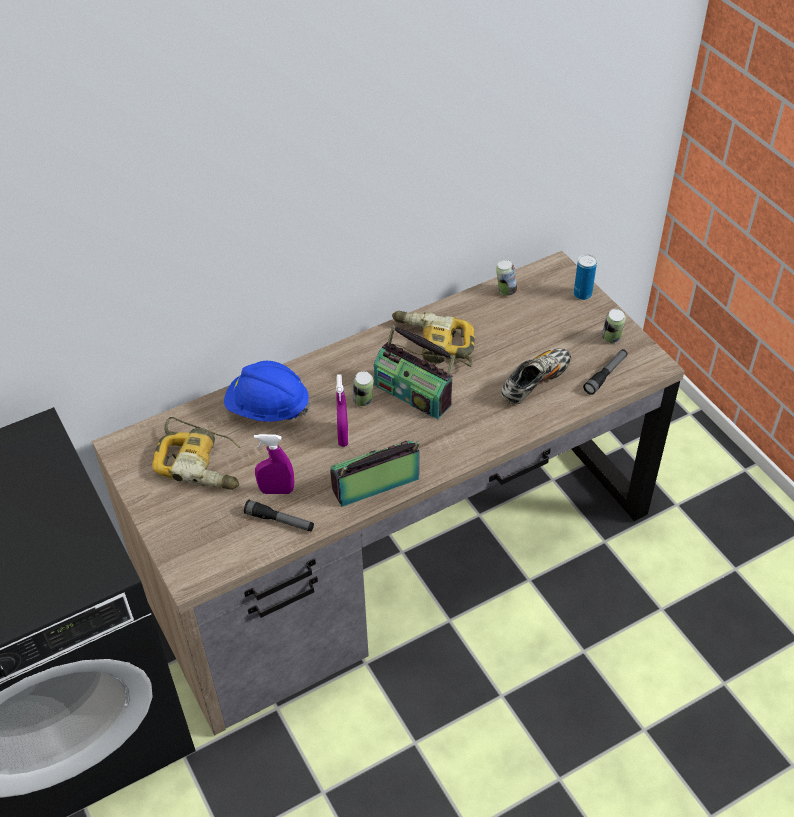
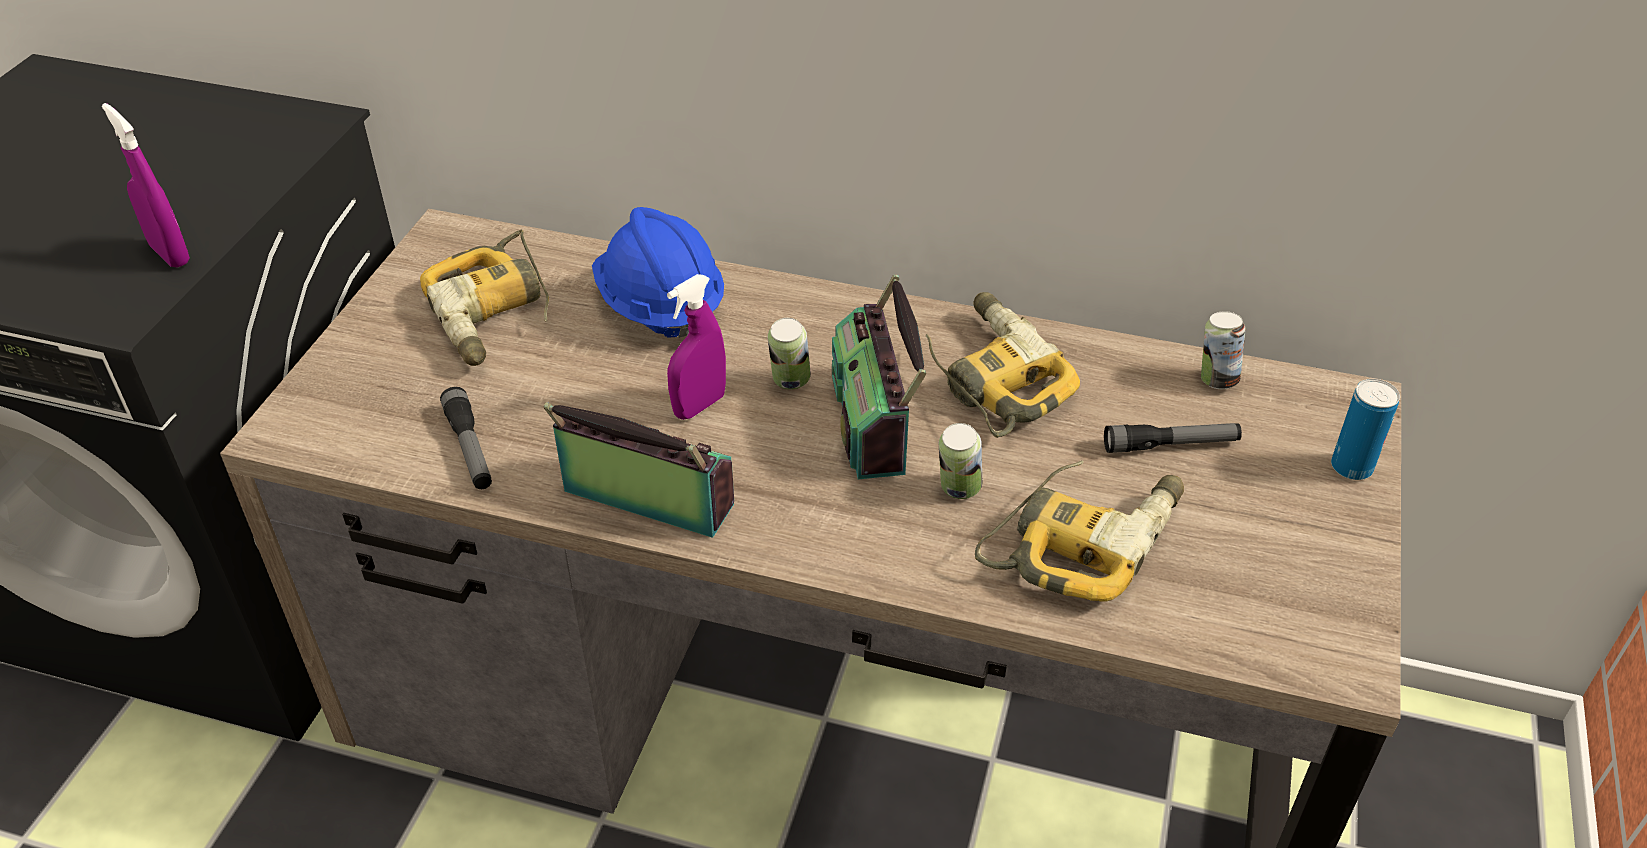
camera: 45 degrees right, 5 degrees down
purple spray bottle [254,434,294,494] -> purple spray bottle moved to [102,103,190,268]
shoe [501,349,571,404] -> power drill [975,461,1184,602]
flashlight [583,349,628,395] -> flashlight moved to [1104,423,1242,453]
can [602,309,626,343] -> can moved to [939,423,982,499]

